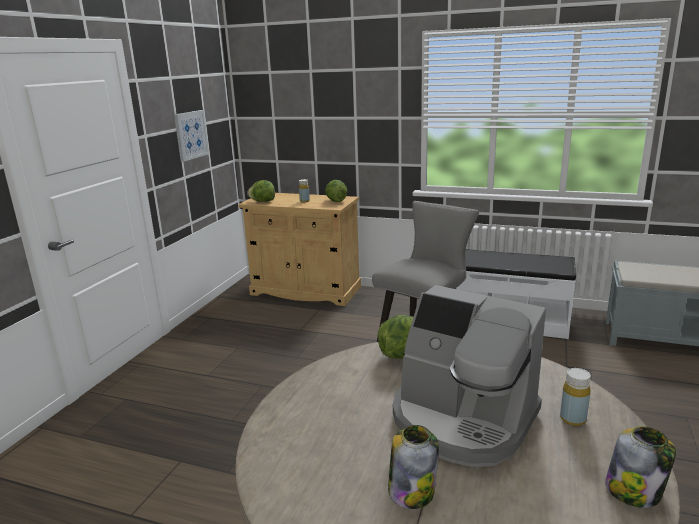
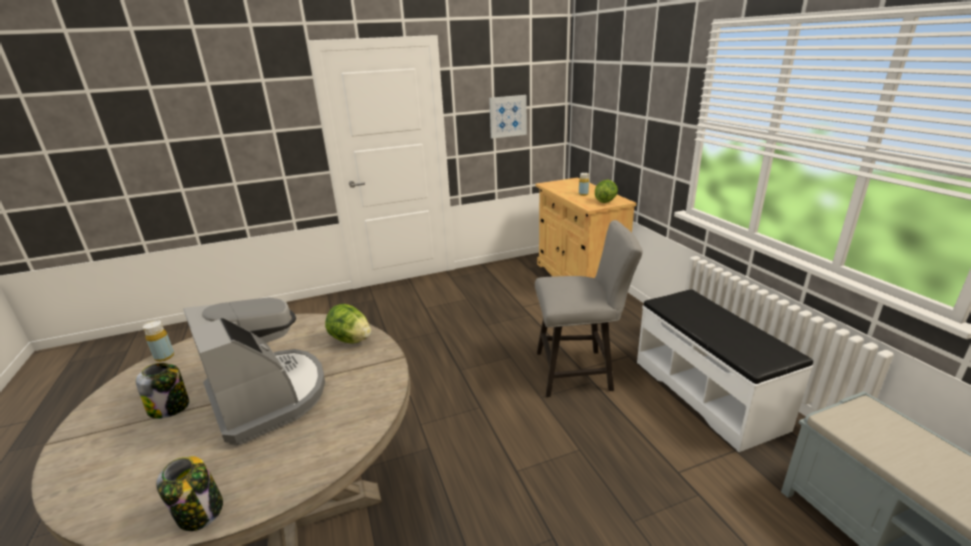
camera: 50 degrees right, 5 degrees up
lettuce [247,180,275,202] -> none
coffee machine [393,285,546,467] -> coffee machine turned 150 degrees clockwise [183,298,325,445]
yellow bottle [560,368,591,426] -> yellow bottle moved to [143,320,174,362]

